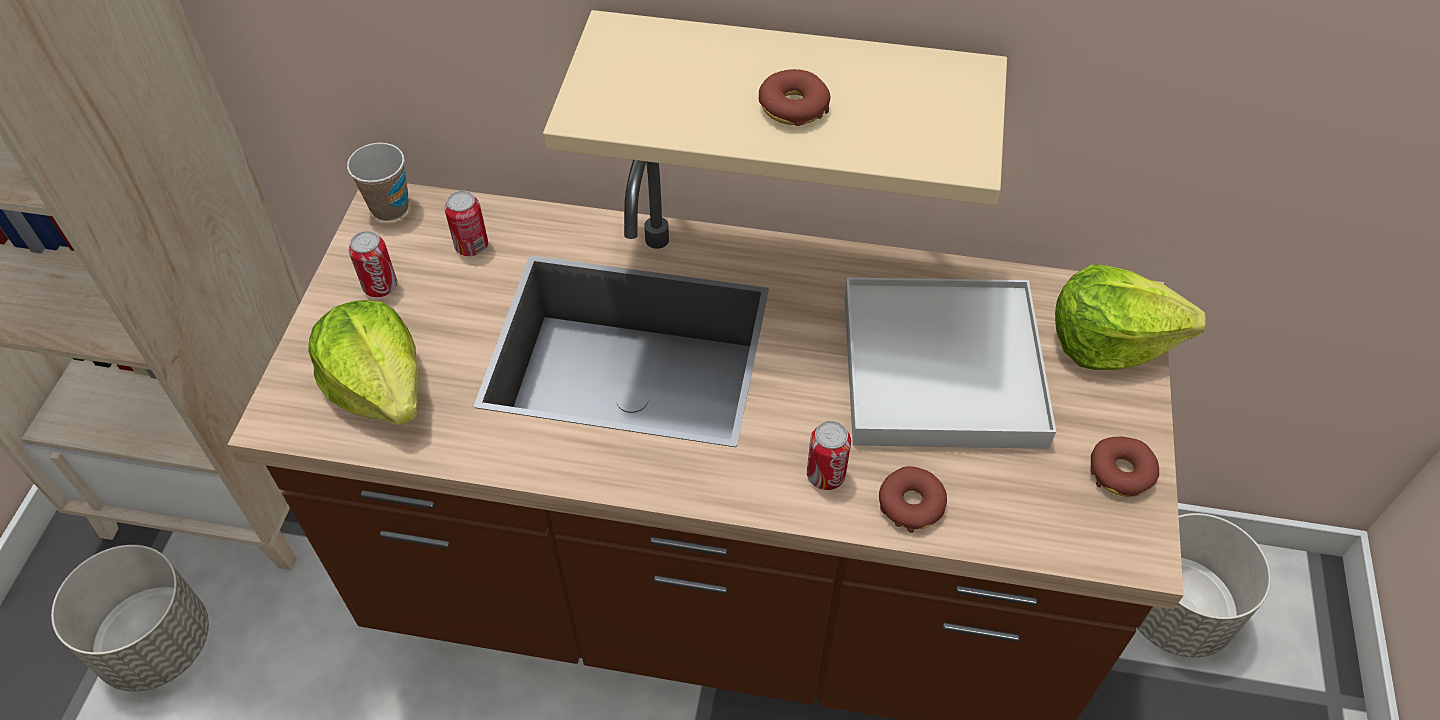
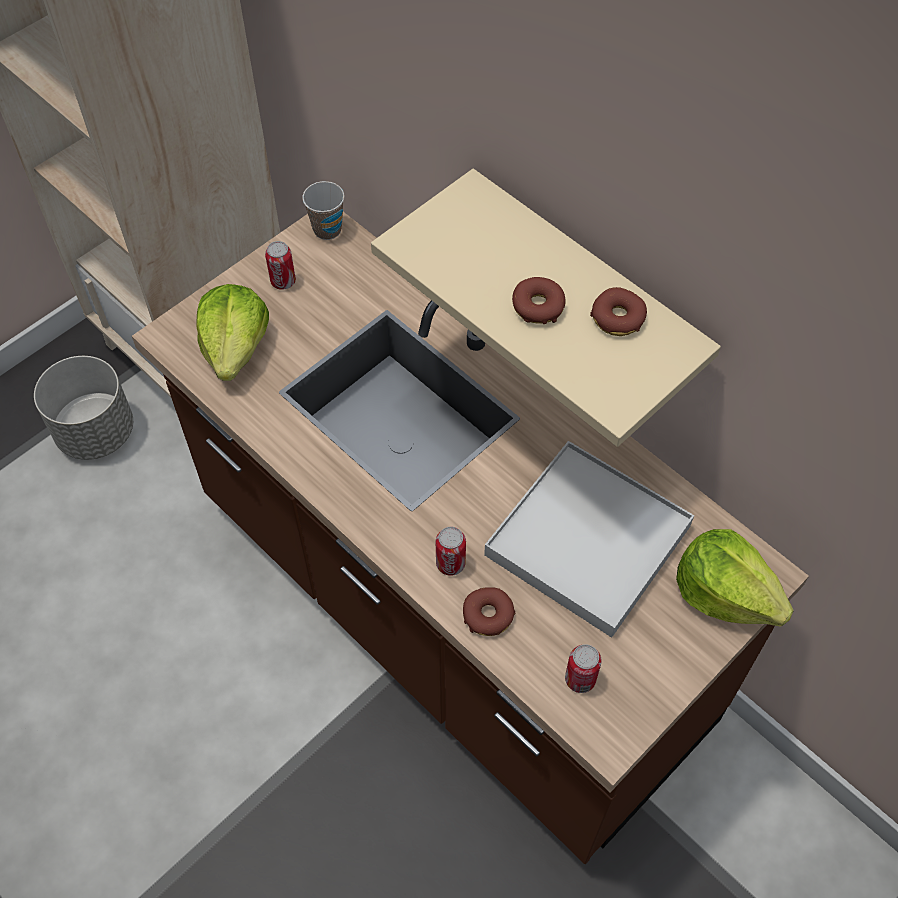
camera: 35 degrees right, 5 degrees up
can [445,190,488,256] -> can moved to [565,644,602,693]
donut [1091,437,1159,497] -> donut moved to [590,287,647,336]
grey planter [1137,513,1271,658] -> none

